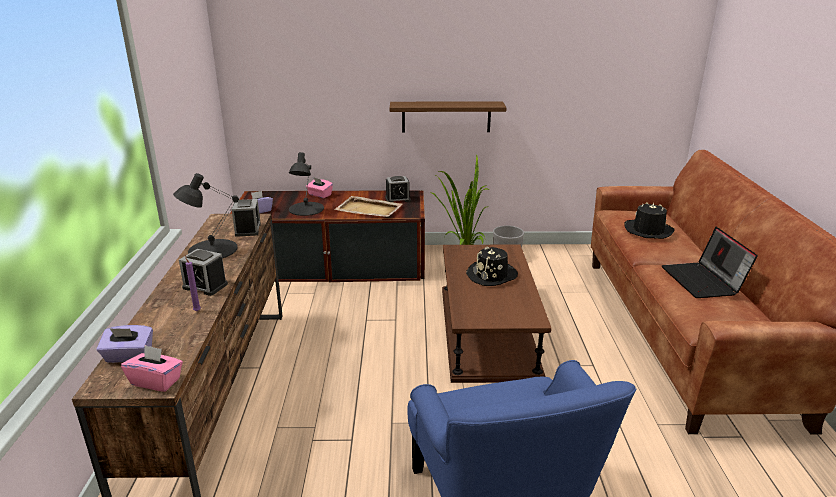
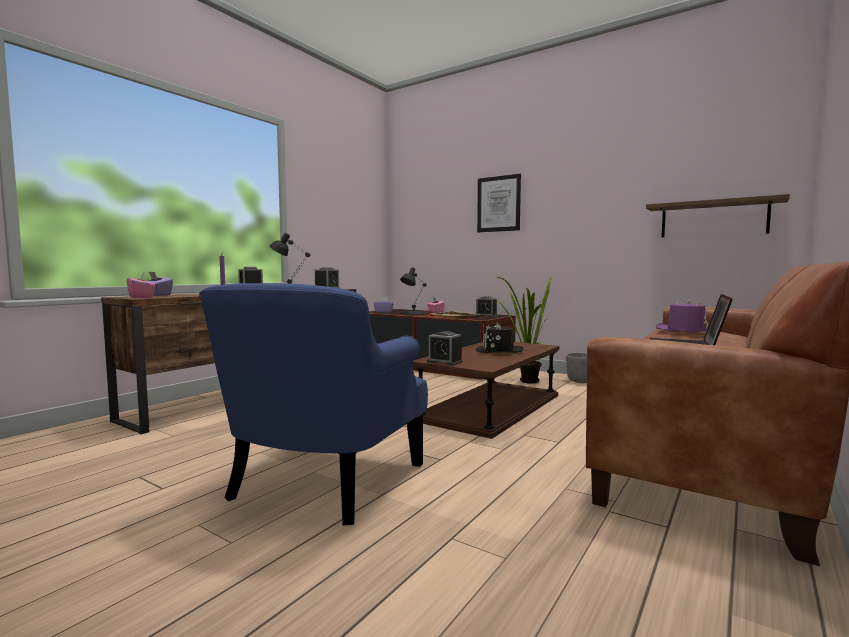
camera: 35 degrees right, 20 degrees down
brown shelf [390,101,507,133] -> brown shelf moved to [646,194,790,237]
black hat [624,203,675,239] -> purple hat [656,298,709,333]
none -> alarm clock [427,331,463,365]
none -> picture [477,174,521,232]

